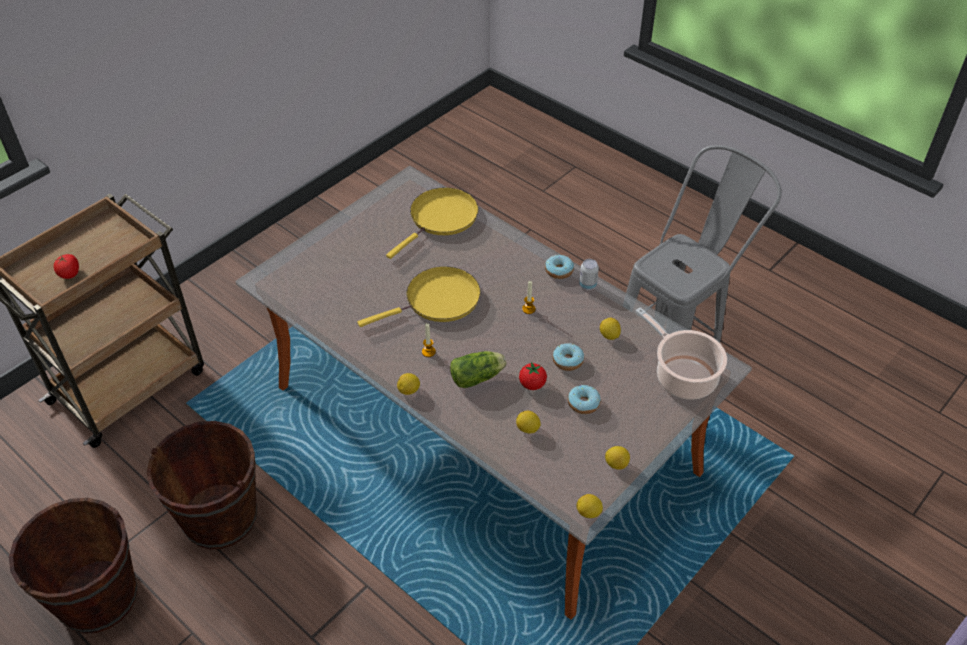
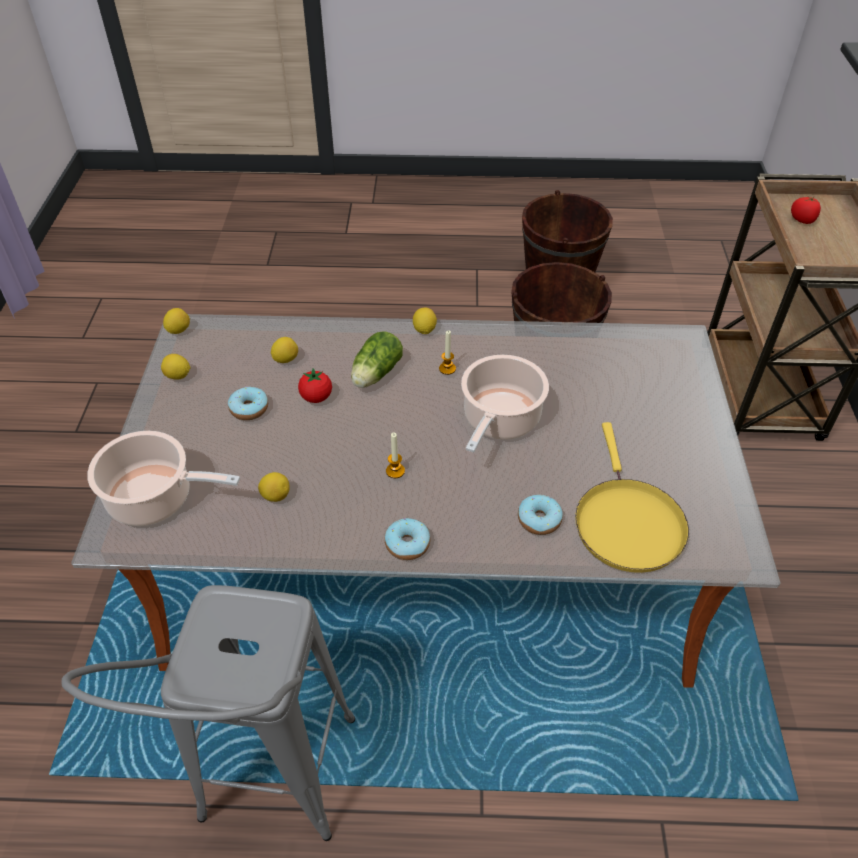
camera: 140 degrees right, 0 degrees up
yellow frying pan [358,266,481,327] -> cooking pot [461,355,549,453]
donut [553,343,584,371] -> donut moved to [518,495,563,535]
can [579,259,599,290] -> none

